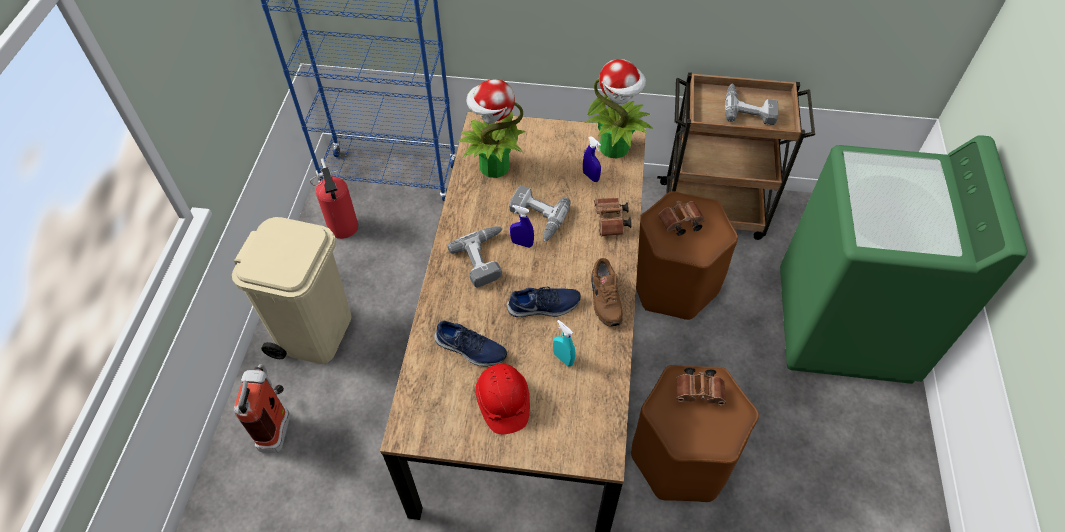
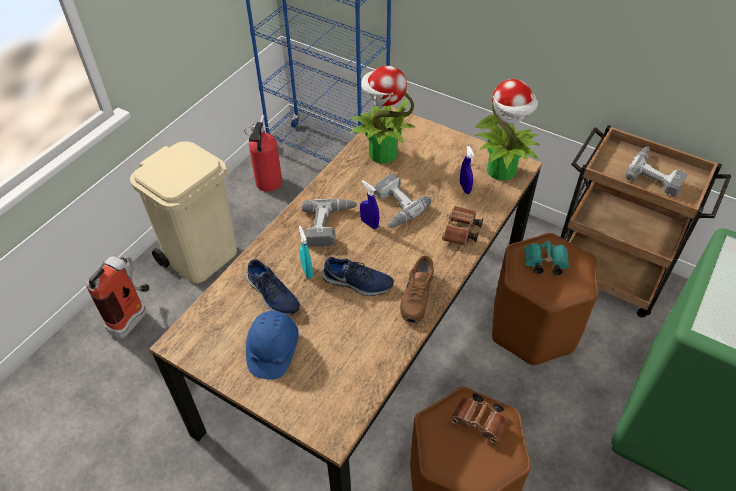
camera: 25 degrees right, 5 degrees down
red hard hat [475,364,530,434] -> blue hard hat [246,311,299,379]
turquoise spray bottle [553,320,575,367] -> turquoise spray bottle moved to [299,226,313,278]
brown binoculars [658,201,705,236] -> turquoise binoculars [524,240,569,275]

